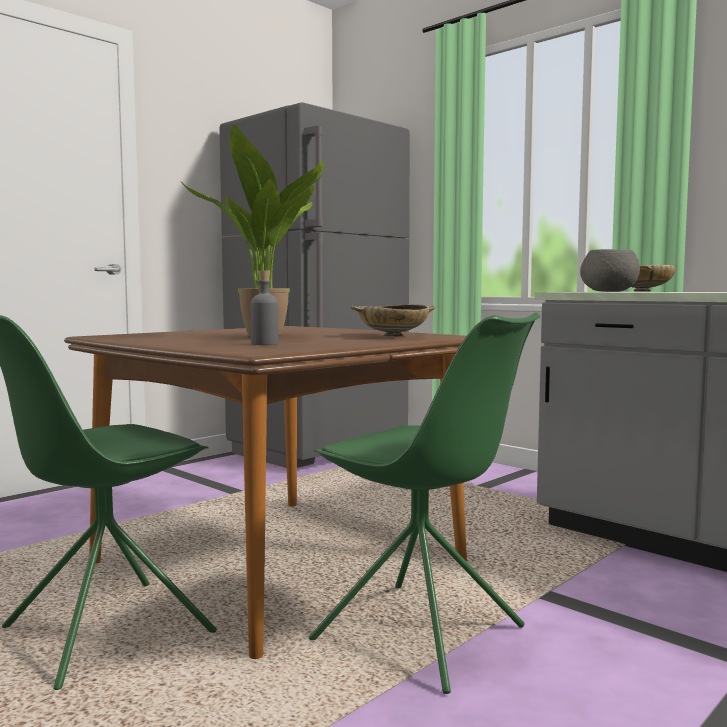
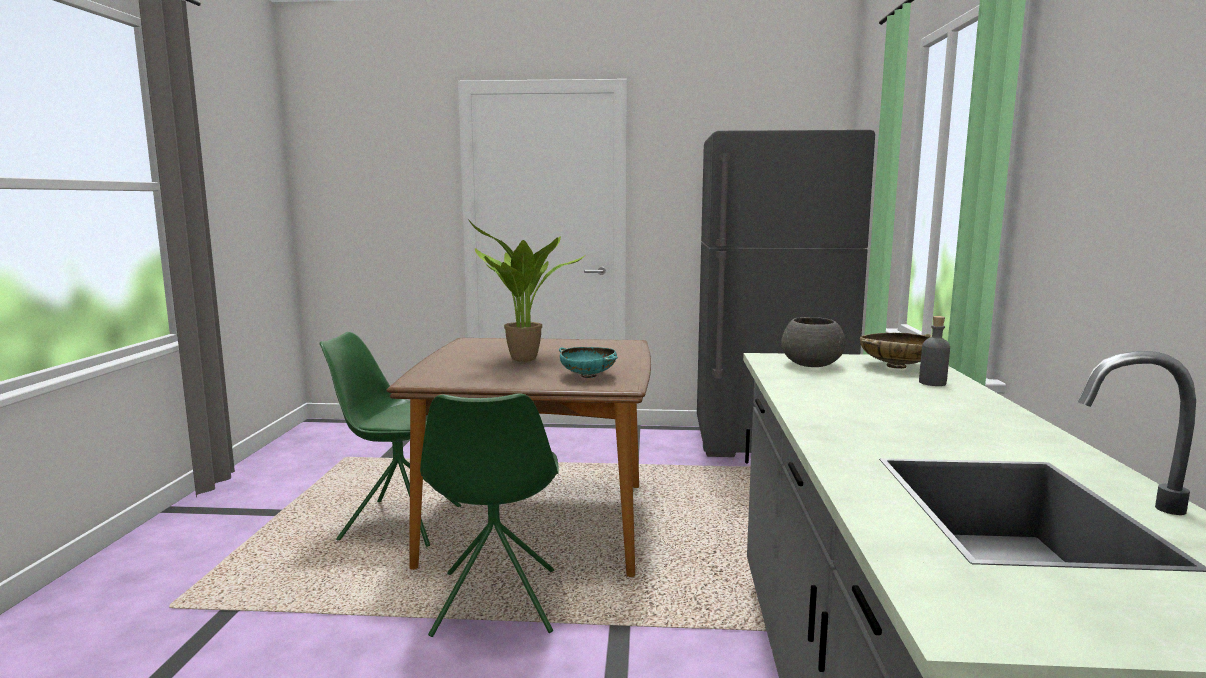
camera: 50 degrees right, 5 degrees up
grey bottle [251,270,279,345] -> grey bottle moved to [919,316,950,386]
beige bowl [351,304,436,337] -> turquoise bowl [559,347,618,378]

